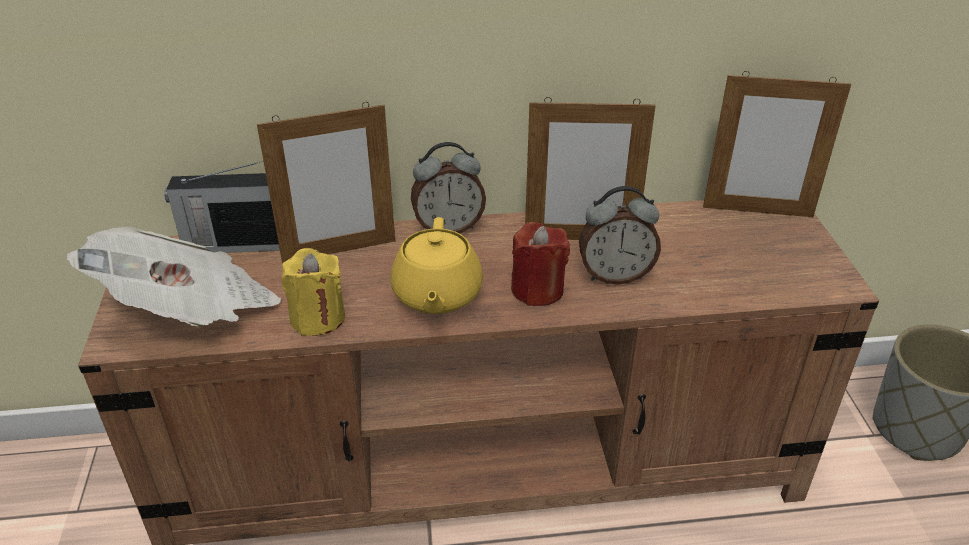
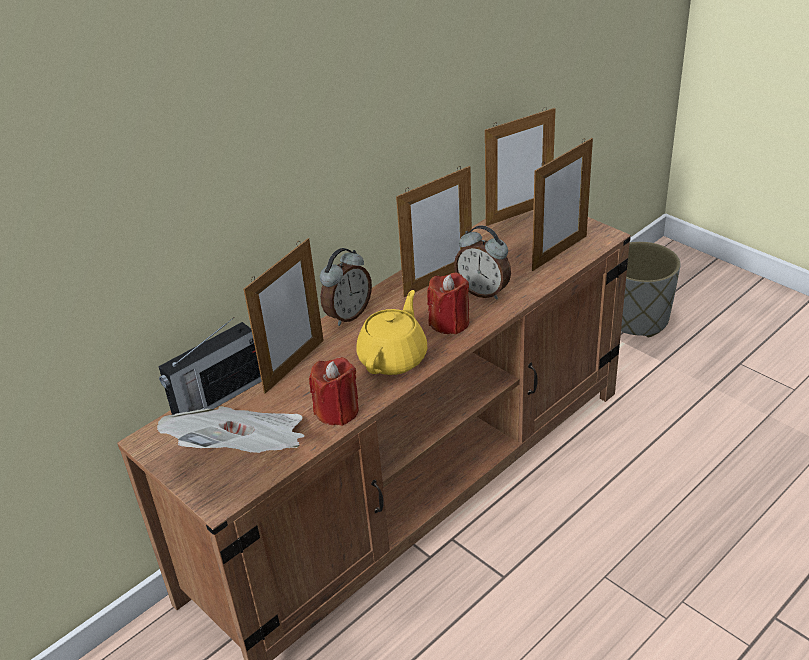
camera: 35 degrees left, 0 degrees up
yellow candle [281,248,345,336] -> red candle [309,357,359,426]
yellow teapot [391,217,483,314] -> yellow teapot turned 120 degrees counterclockwise [356,290,427,375]
alarm clock [579,186,661,285] -> alarm clock turned 75 degrees clockwise [454,225,511,300]
none -> picture frame [532,138,593,271]

